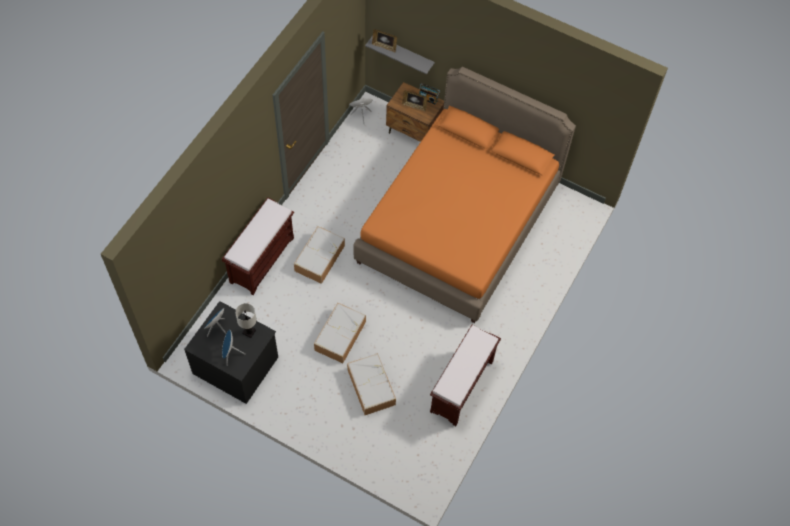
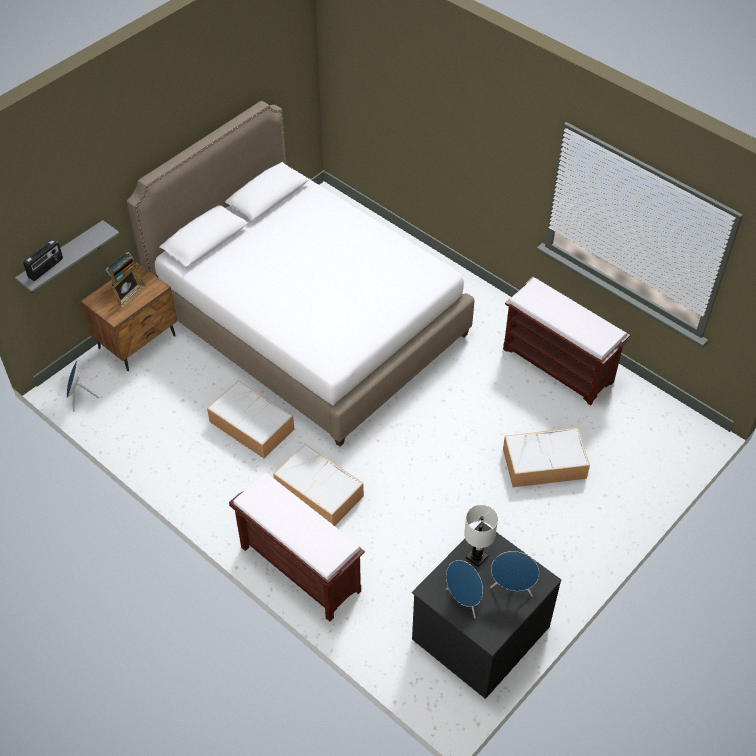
camera: 75 degrees left, 10 degrees down
storage box [314,303,366,363] -> storage box moved to [207,380,294,458]
orange bed [353,67,576,323] -> white bed [127,101,475,447]
picture frame [372,29,397,52] -> radio [23,239,63,281]

